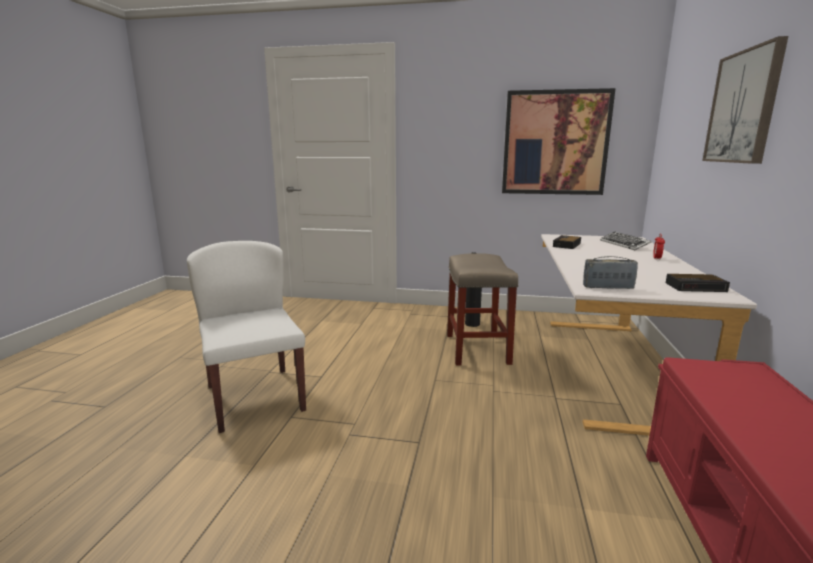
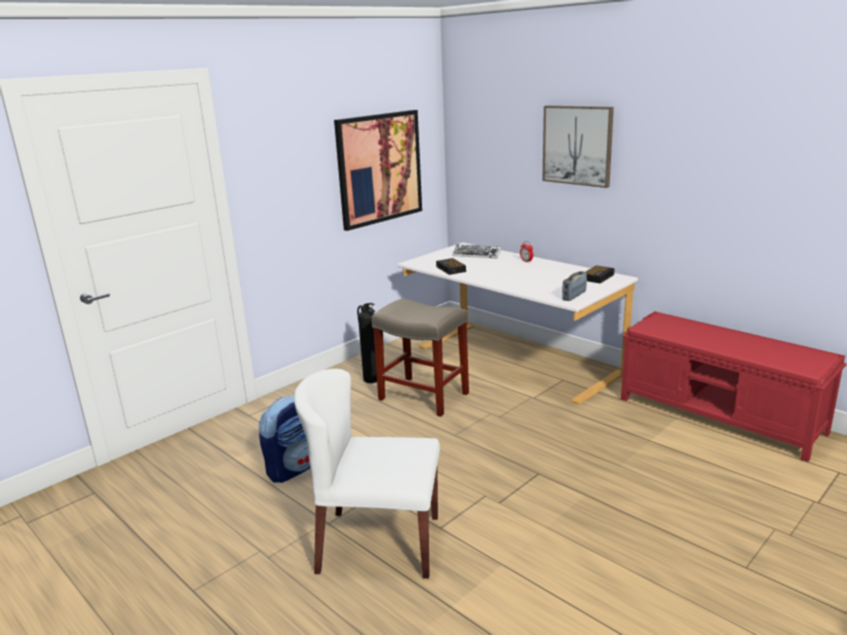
camera: 55 degrees left, 5 degrees up
none -> backpack [259,395,310,483]

